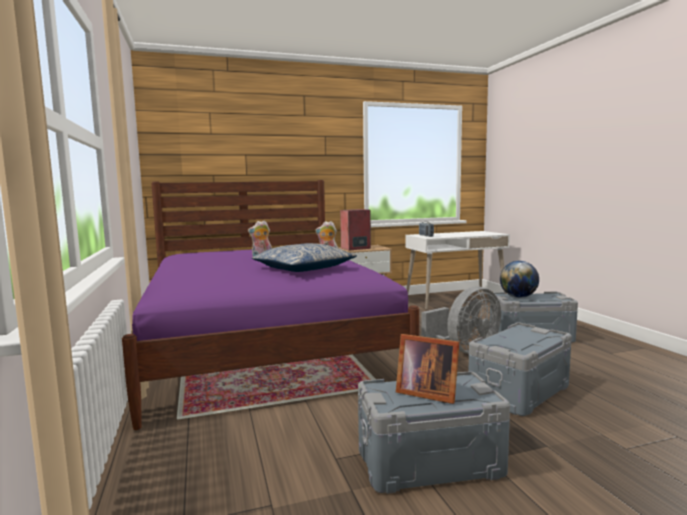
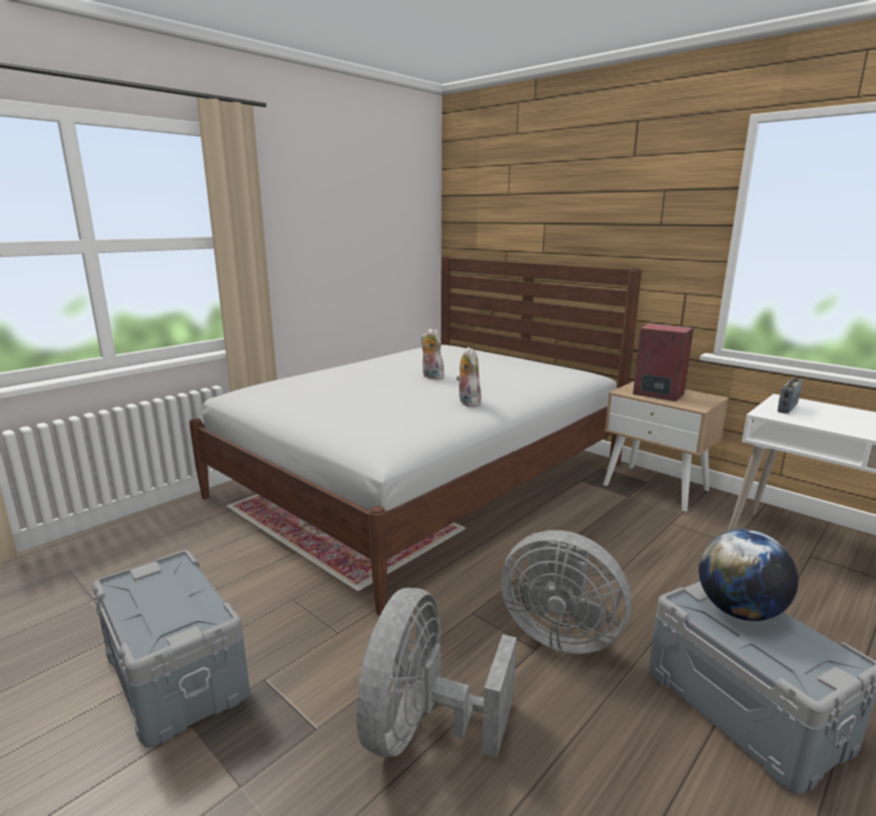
camera: 60 degrees right, 10 degrees up
purple bed [122,180,419,430] -> white bed [189,256,642,615]
pillow [252,243,357,272] -> none
picture frame [396,334,459,404] -> none
grey storage box [468,323,572,416] -> grey fan [356,588,517,758]

